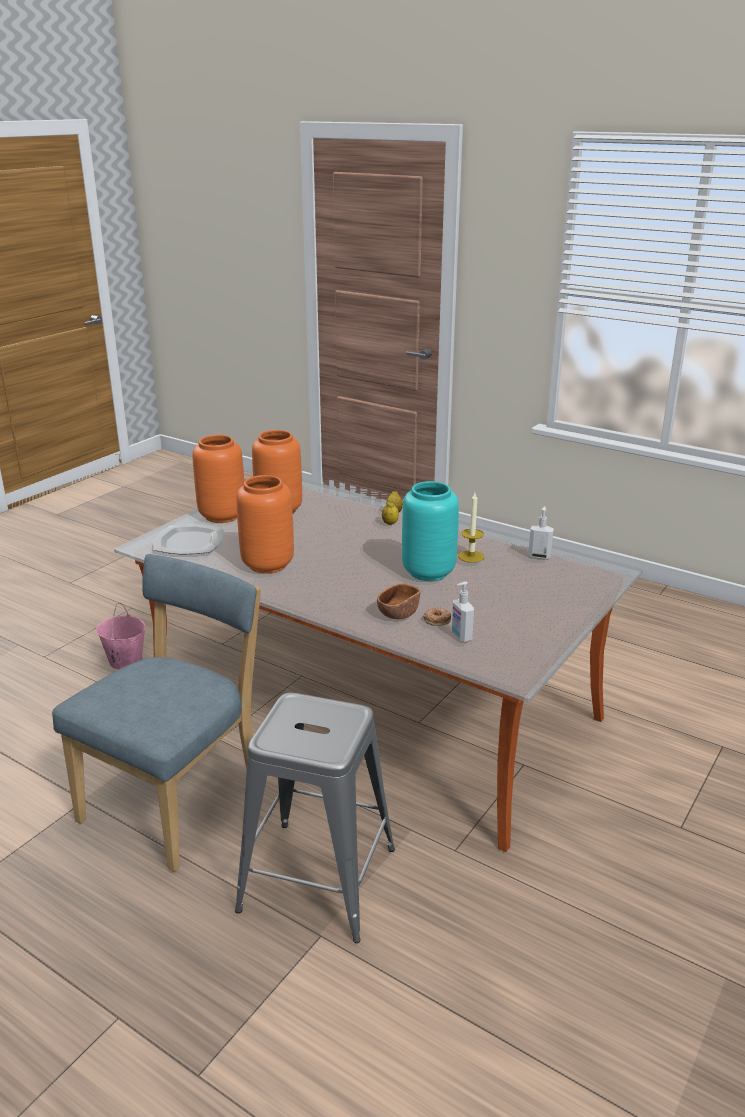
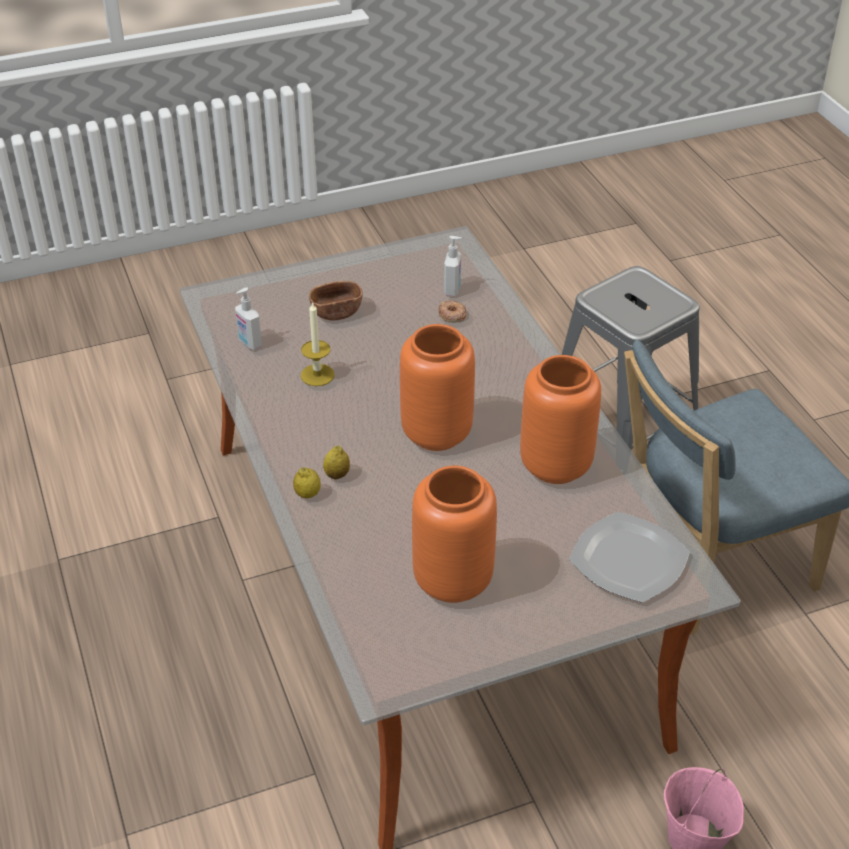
camera: 145 degrees left, 15 degrees up
orange vase [193,435,244,523] -> orange vase moved to [400,324,475,451]
brown bowl [377,583,421,619] -> brown bowl moved to [309,281,363,320]
turquoise vase [402,481,459,581] -> none

